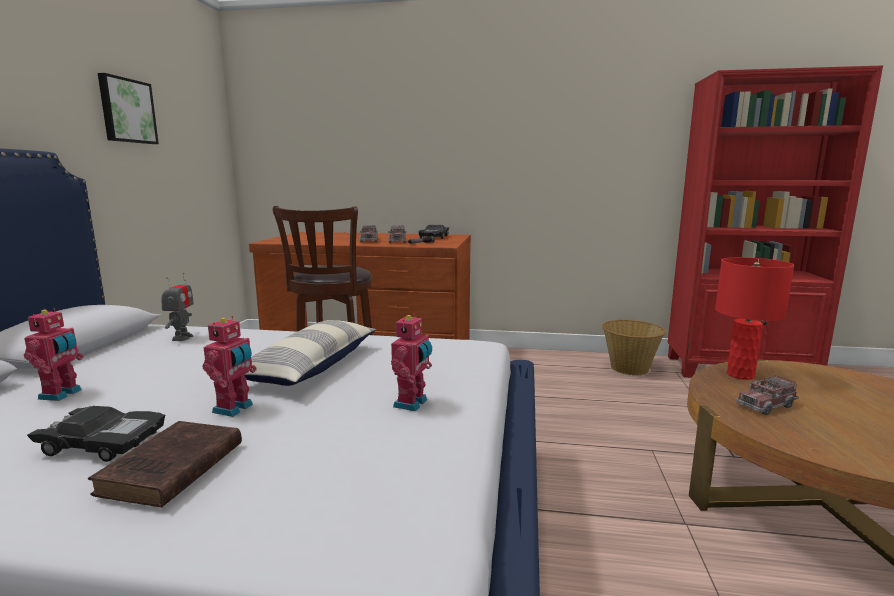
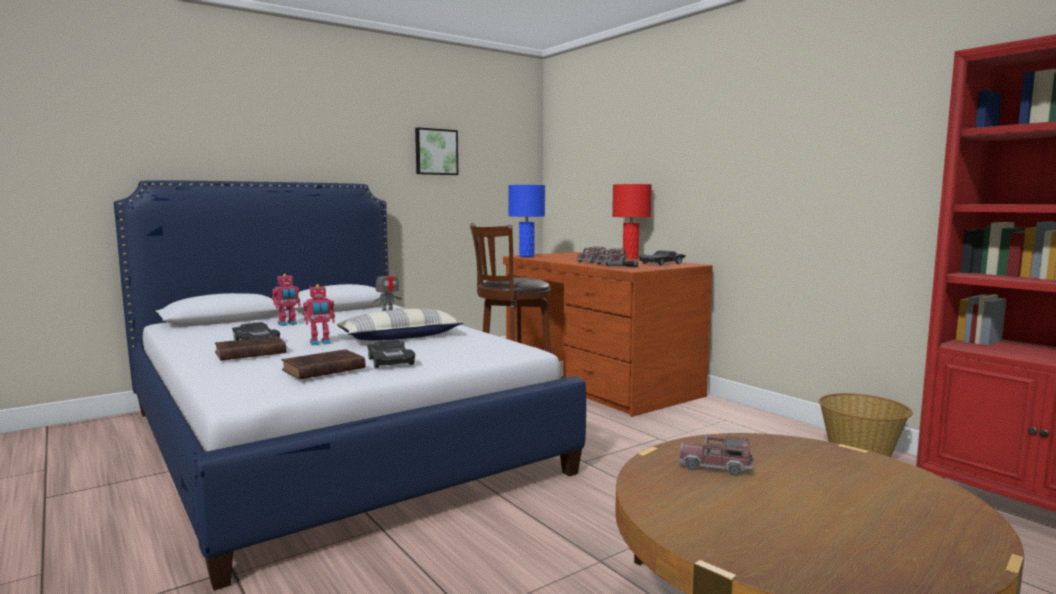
camera: 45 degrees right, 5 degrees down
toy robot [391,314,432,411] -> black toy car [367,340,415,368]
red table lamp [715,257,794,380] -> red table lamp moved to [612,184,652,259]
none -> brown book [282,349,365,380]
none -> blue table lamp [508,185,545,257]

